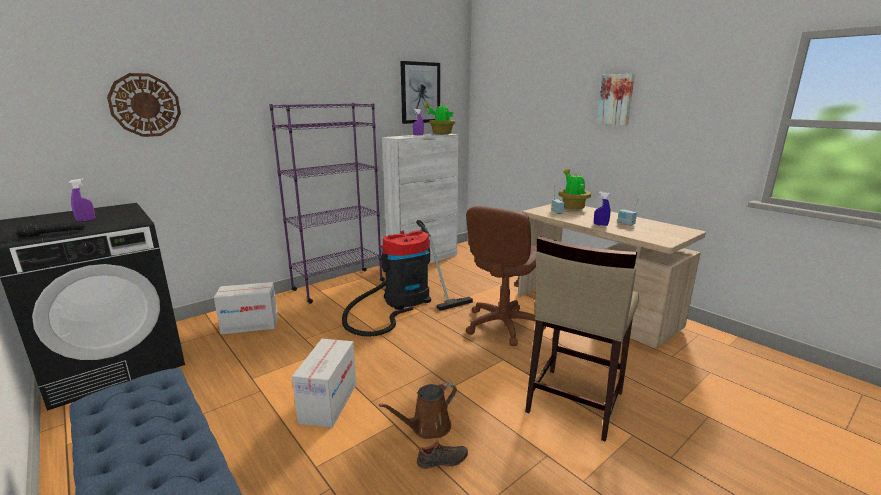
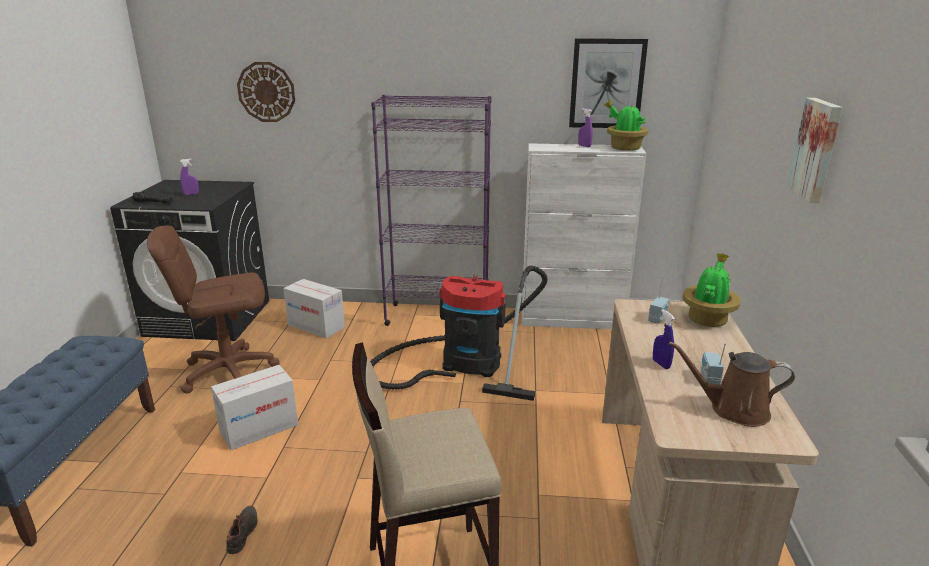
camera: 45 degrees right, 5 degrees up
brown watering can [379,382,457,439] -> brown watering can moved to [669,342,795,427]
black shoe [417,439,468,469] -> black shoe turned 120 degrees counterclockwise [226,506,258,554]
brown office chair [466,206,546,346] -> brown office chair moved to [147,226,279,394]

